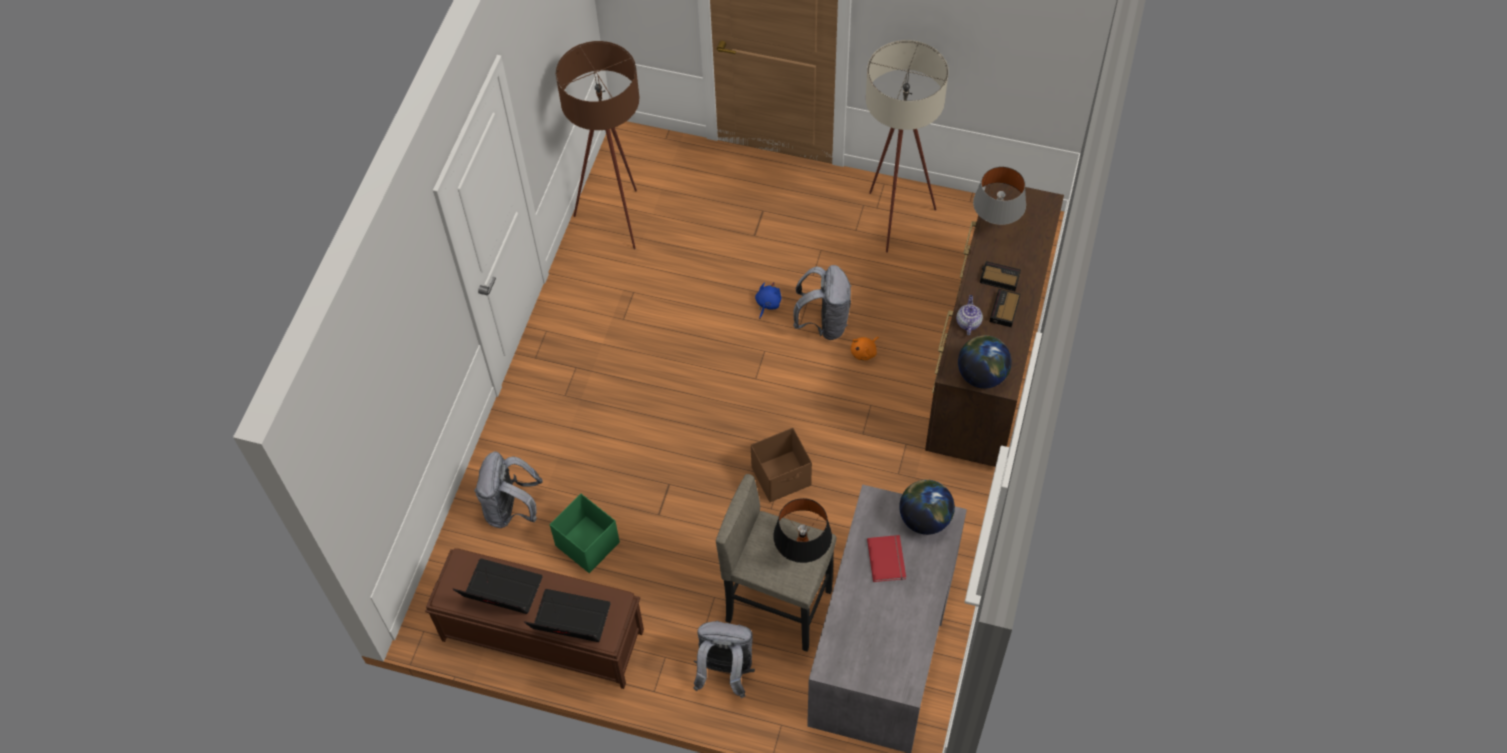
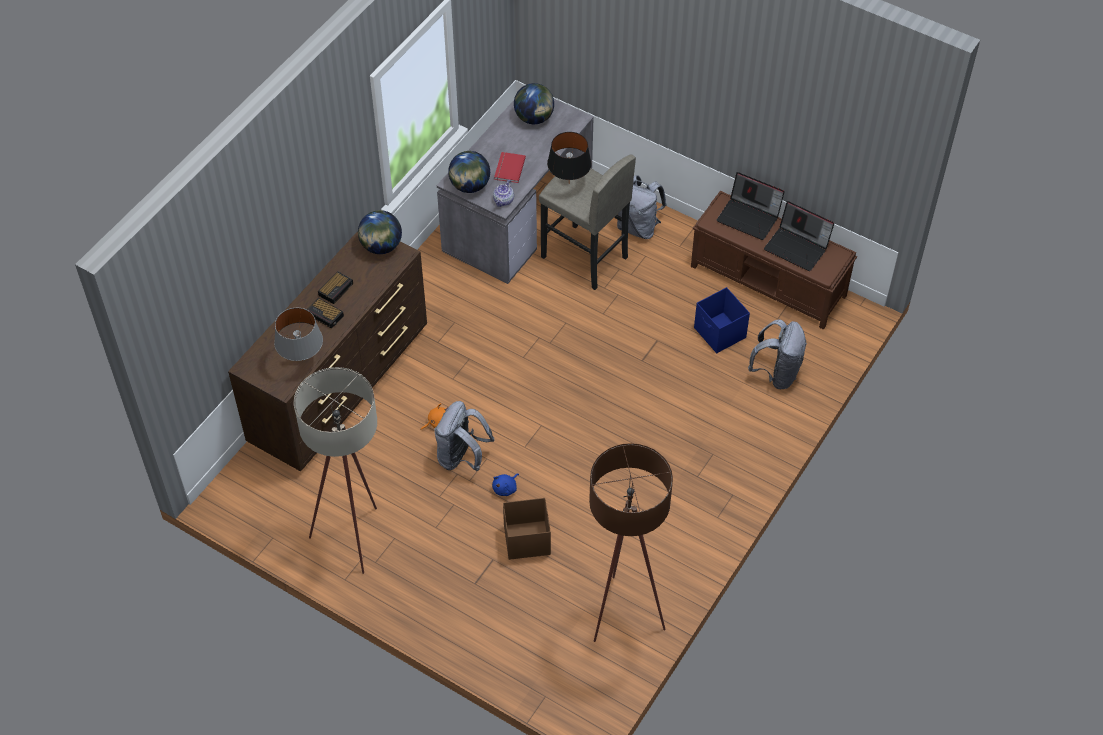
camera: 165 degrees left, 5 degrees down
green storage box [550,494,620,573] -> blue storage box [694,287,750,353]
brown storage box [751,428,812,502] -> brown storage box moved to [503,498,551,560]
teapot [956,295,983,335] -> teapot moved to [493,180,514,207]
none -> globe [514,83,554,124]

